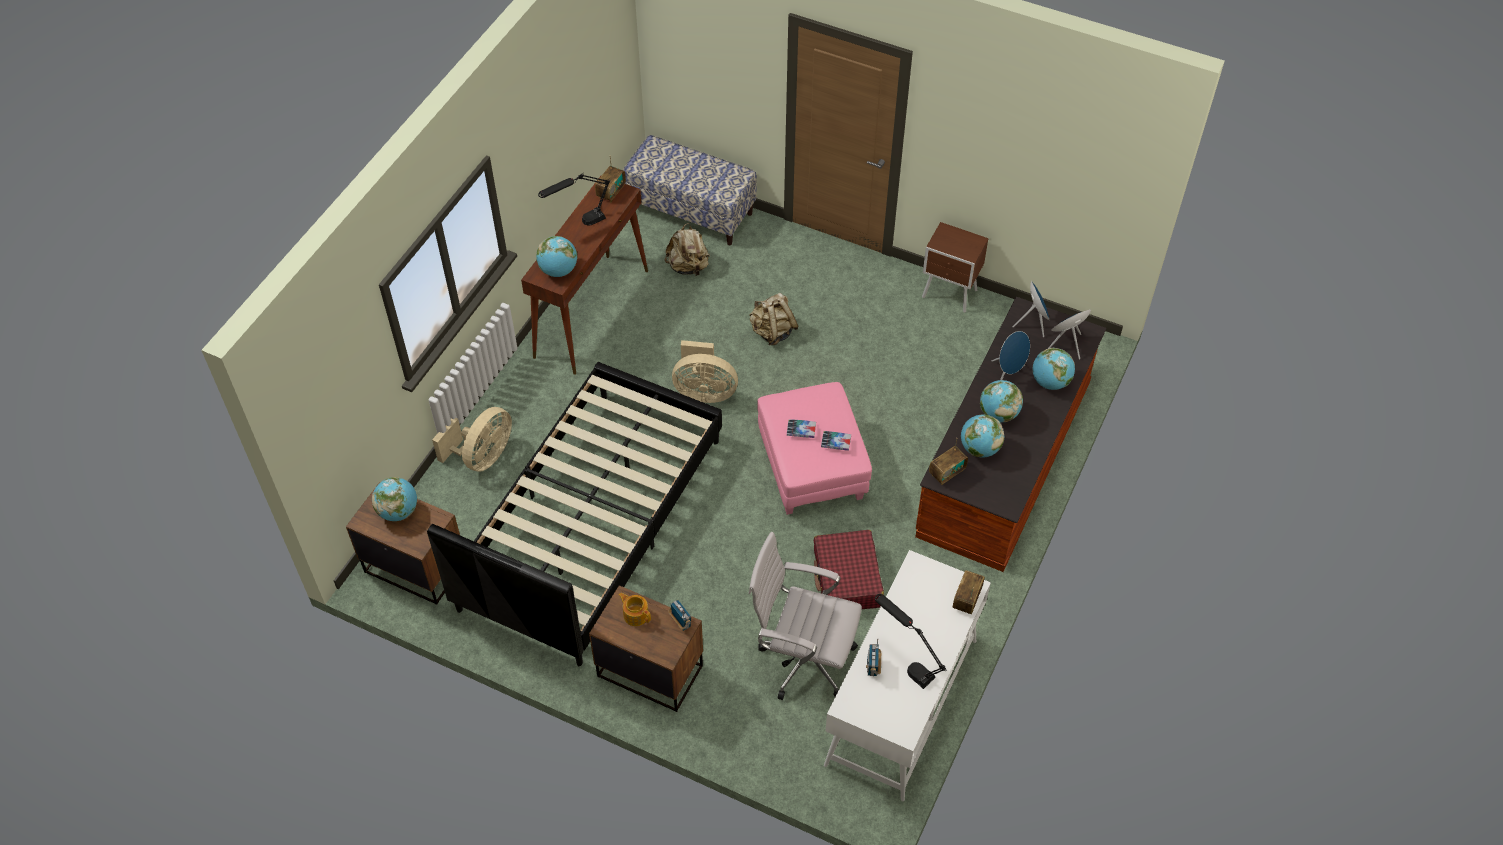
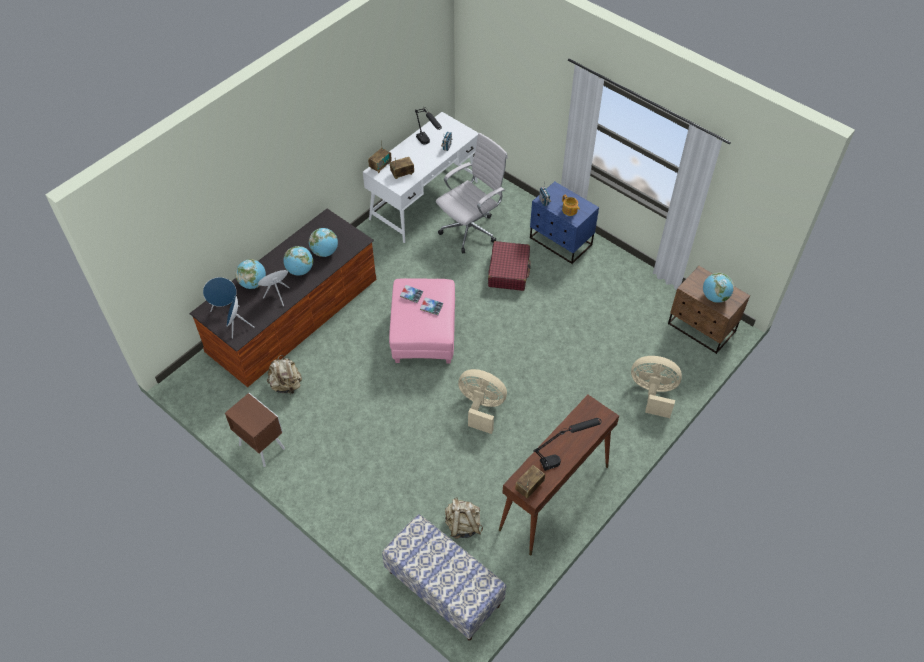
camera: 165 degrees left, 0 degrees up
black bed [427,362,722,666] -> none
beige fan [432,407,512,472] -> beige fan turned 60 degrees clockwise [631,356,682,418]
globe [536,236,578,277] -> none
brown nightstand [589,585,703,712] -> blue nightstand [530,181,599,264]
beige backpack [749,293,798,346] -> beige backpack moved to [267,355,302,395]
white office chair [749,532,862,700] -> white office chair turned 75 degrees counterclockwise [436,133,508,253]
red suitcase [814,530,884,609] -> red suitcase moved to [488,241,531,291]
radio [929,438,968,485] -> radio moved to [390,157,414,179]

